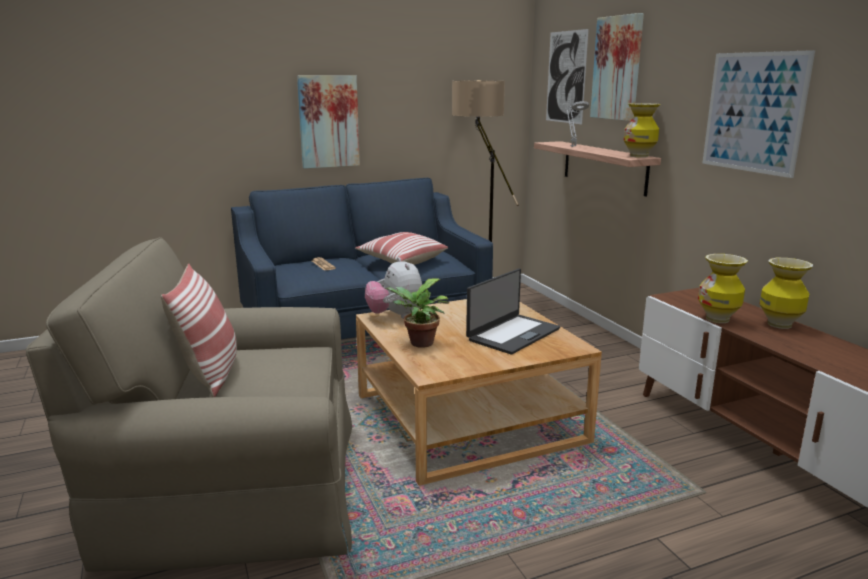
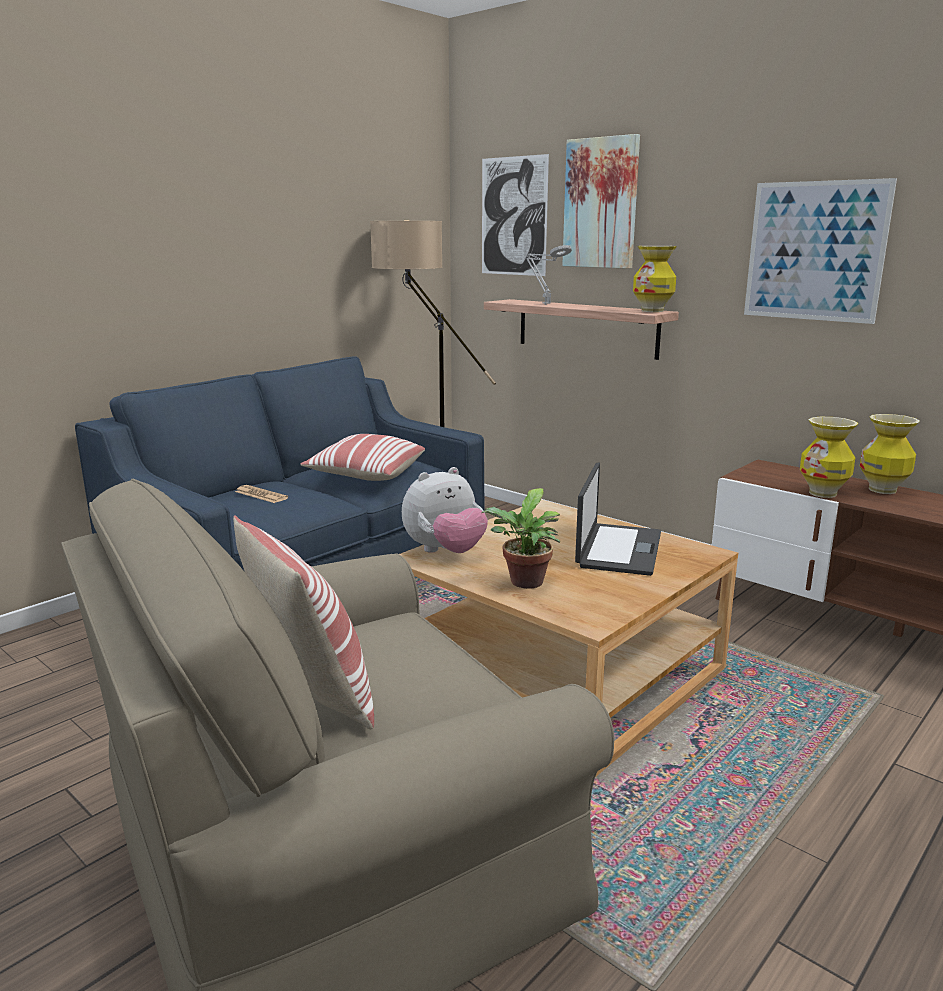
camera: 25 degrees left, 0 degrees up
picture [297,75,360,169] -> none
plush toy [365,257,422,319] -> plush toy turned 75 degrees counterclockwise [402,467,488,553]

